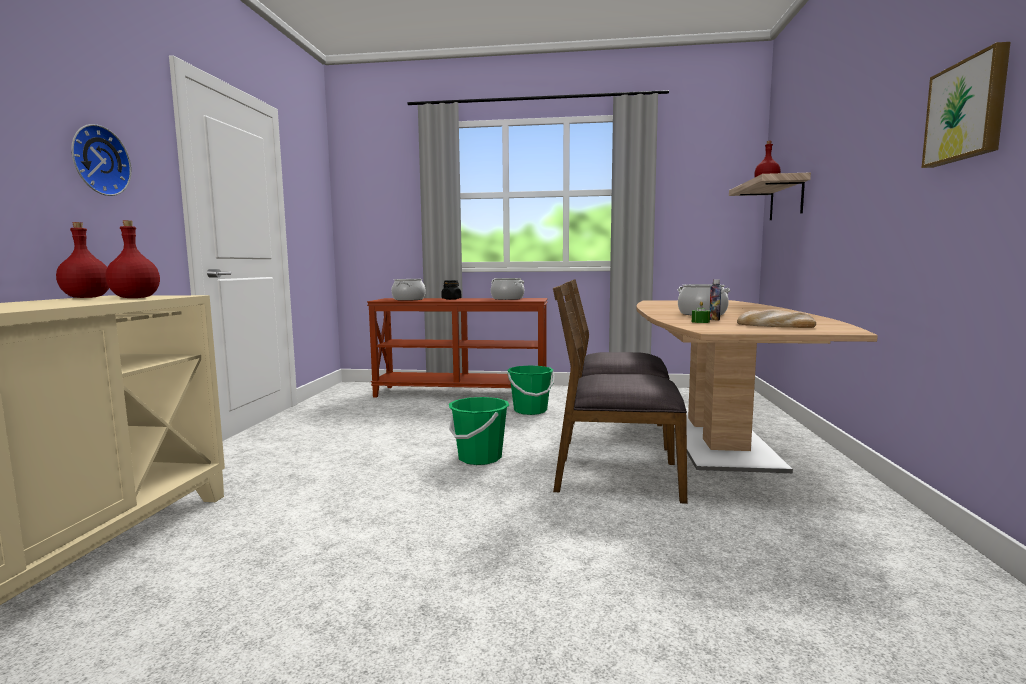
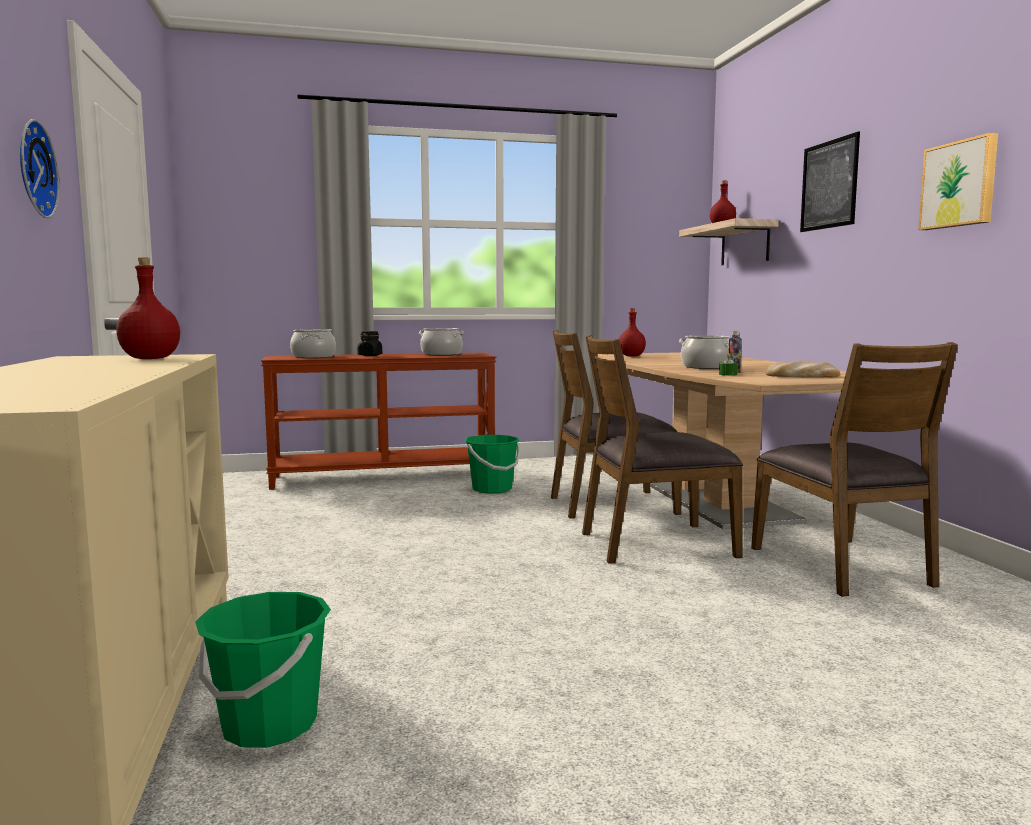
camera: 20 degrees left, 0 degrees up
red bottle [56,222,109,298] -> red bottle moved to [619,308,646,356]
green bucket [449,397,509,465] -> green bucket moved to [195,592,331,748]
none -> brown chair [751,342,958,597]
none -> picture [800,132,860,232]

